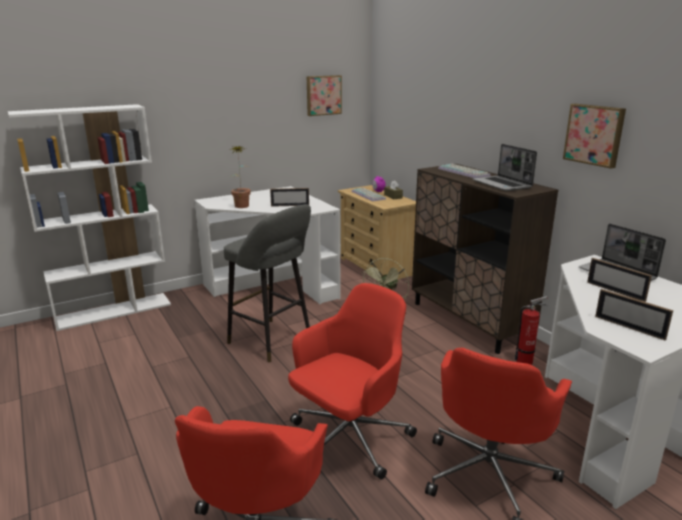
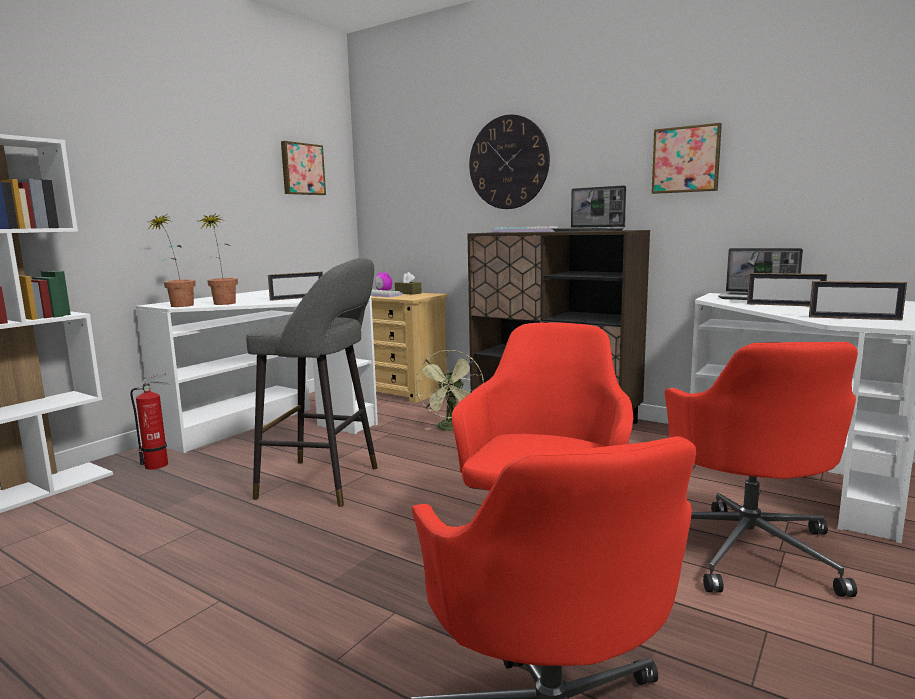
camera: 25 degrees left, 10 degrees down
fire extinguisher [515,296,548,365] -> fire extinguisher moved to [130,372,170,469]
none -> potted plant [147,215,196,307]
none -> wall clock [469,115,550,209]

